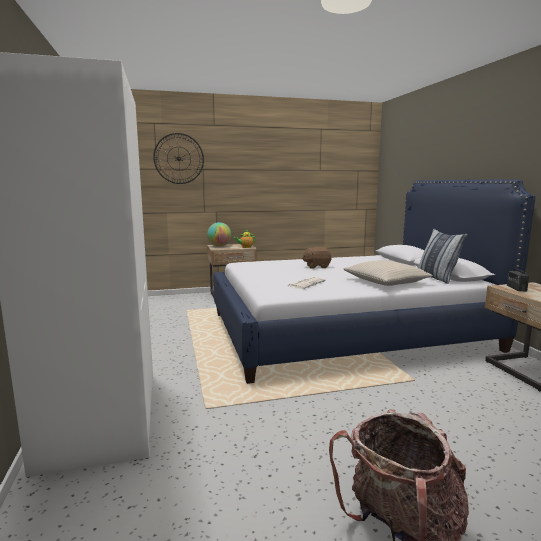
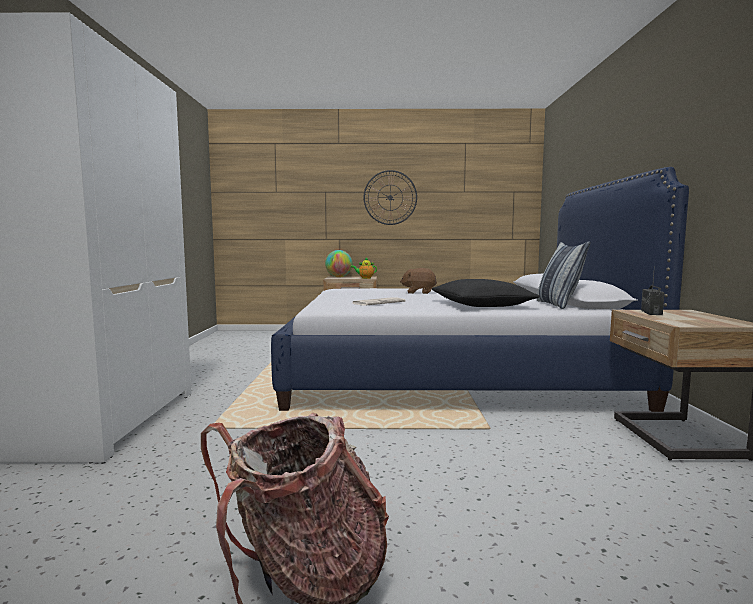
camera: 15 degrees right, 5 degrees down
wall clock [153,133,204,184] -> wall clock moved to [363,170,417,225]
beige pillow [343,260,433,286] -> black pillow [432,279,540,307]

